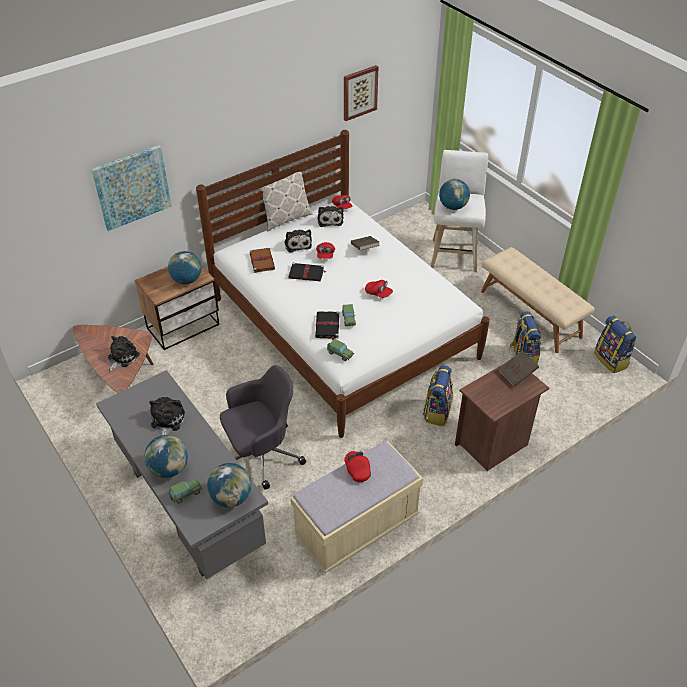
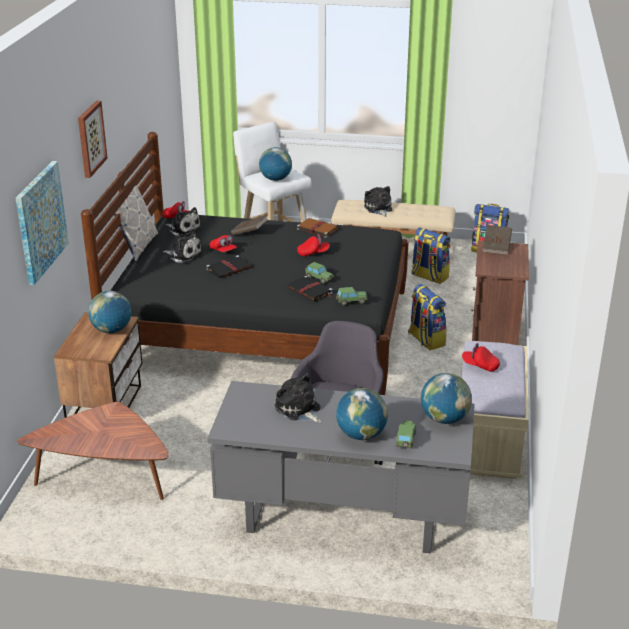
camera: 45 degrees left, 15 degrees down
plush toy [108,336,140,371] -> plush toy moved to [364,186,393,217]
white bed [196,130,490,438] -> black bed [81,132,409,395]
brown book [249,248,275,273] -> brown book moved to [297,218,339,238]
picture [344,65,378,121] -> picture moved to [78,101,108,178]

